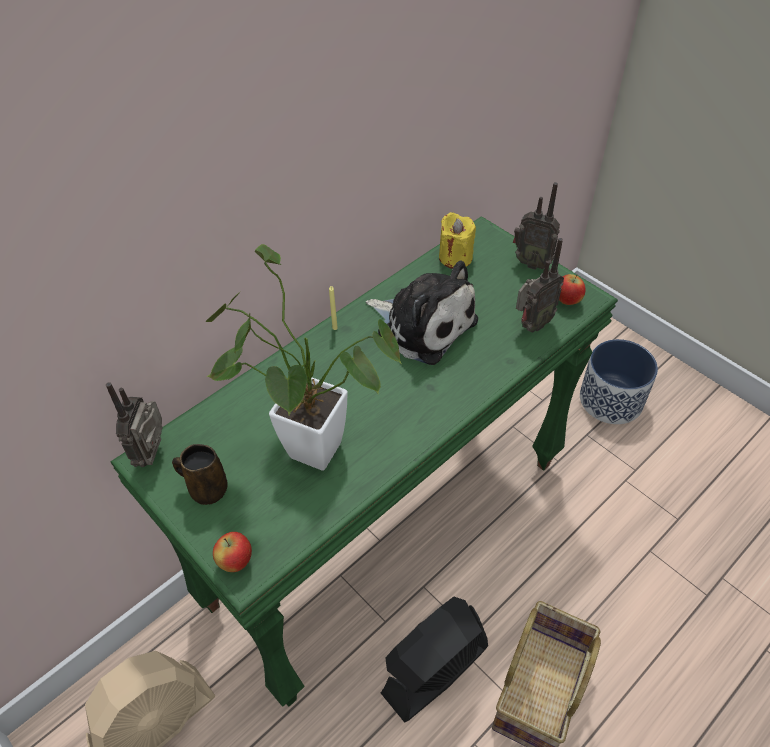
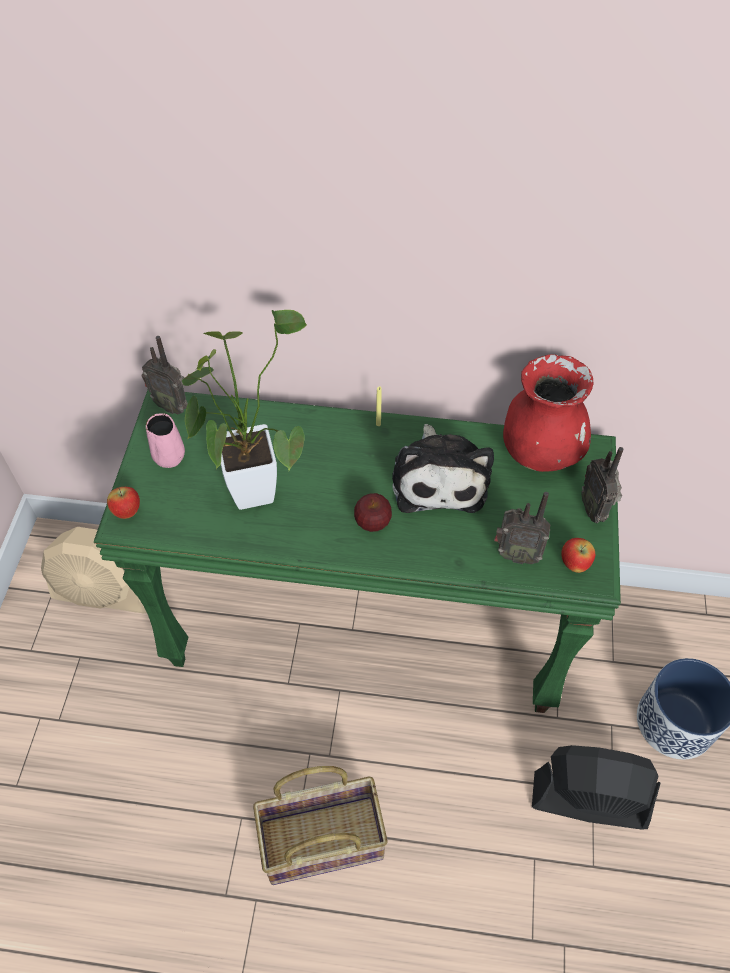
camera: 50 degrees right, 5 degrees up
radio [106,382,163,467] -> radio turned 120 degrees counterclockwise [142,336,188,414]
brown mug [172,444,228,505] -> pink mug [146,413,185,468]
black fan [381,597,488,723] -> black fan moved to [532,745,660,829]
yellow candle [439,212,476,269] -> red vase [503,354,594,472]
none -> apple [354,493,392,532]

